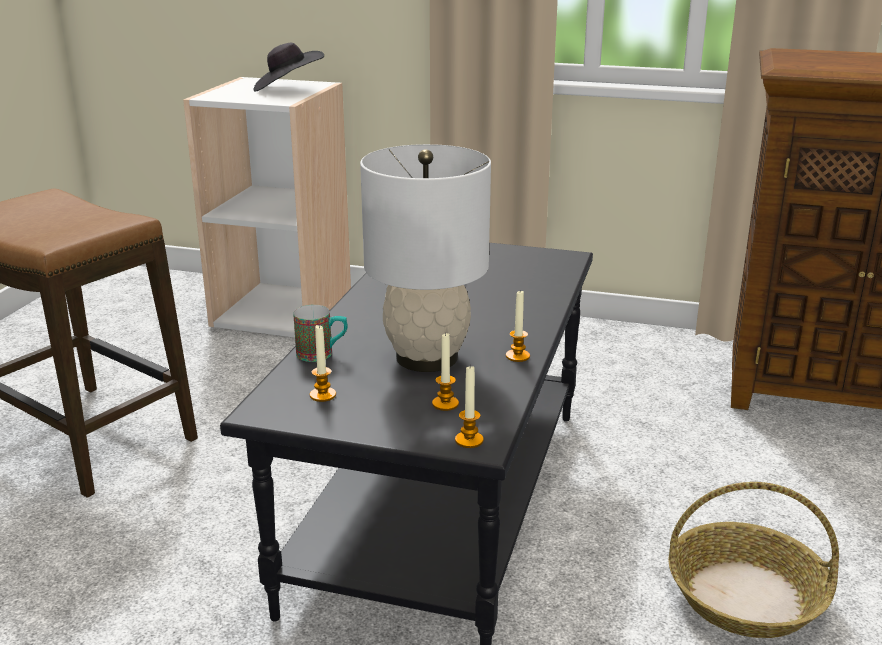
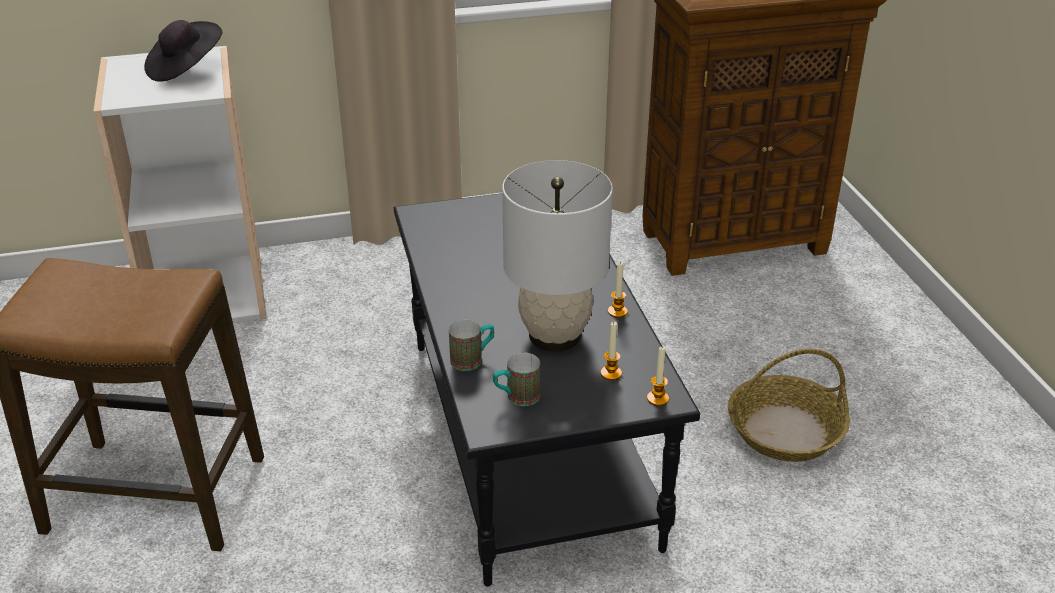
camera: 30 degrees left, 10 degrees up
candle [310,325,336,402] -> mug [493,353,540,406]

